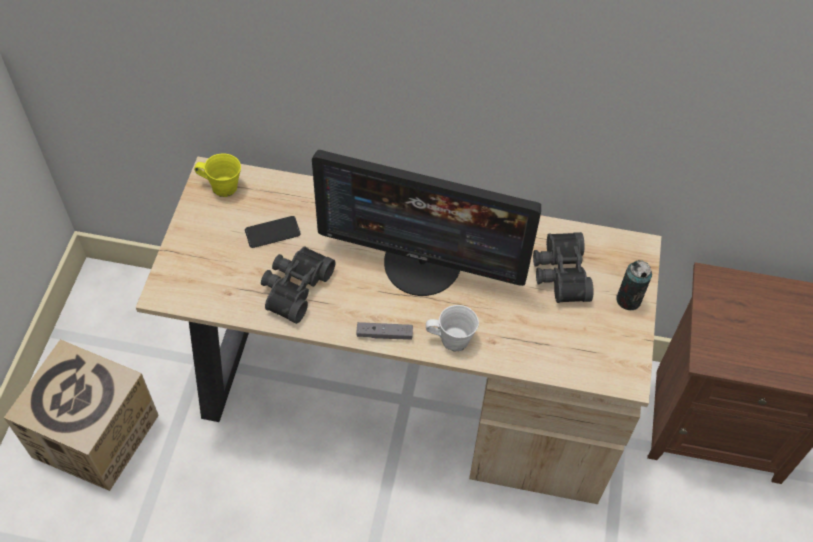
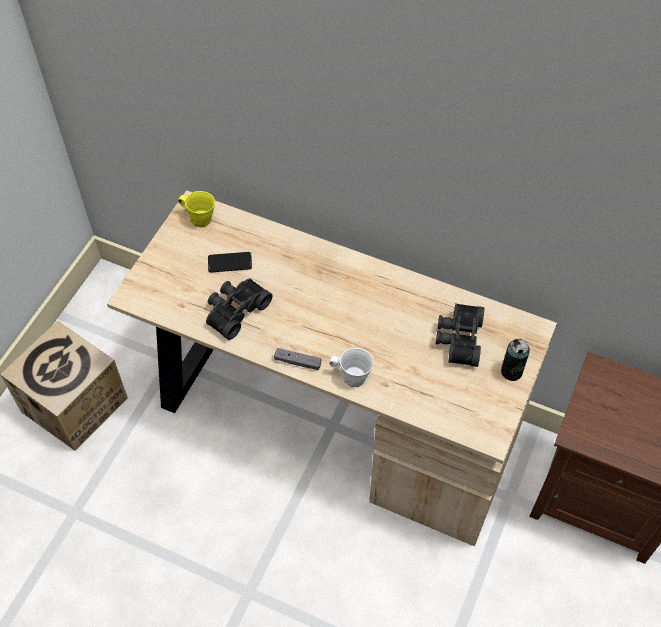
camera: 15 degrees right, 0 degrees up
monitor [312,150,541,296] -> none

